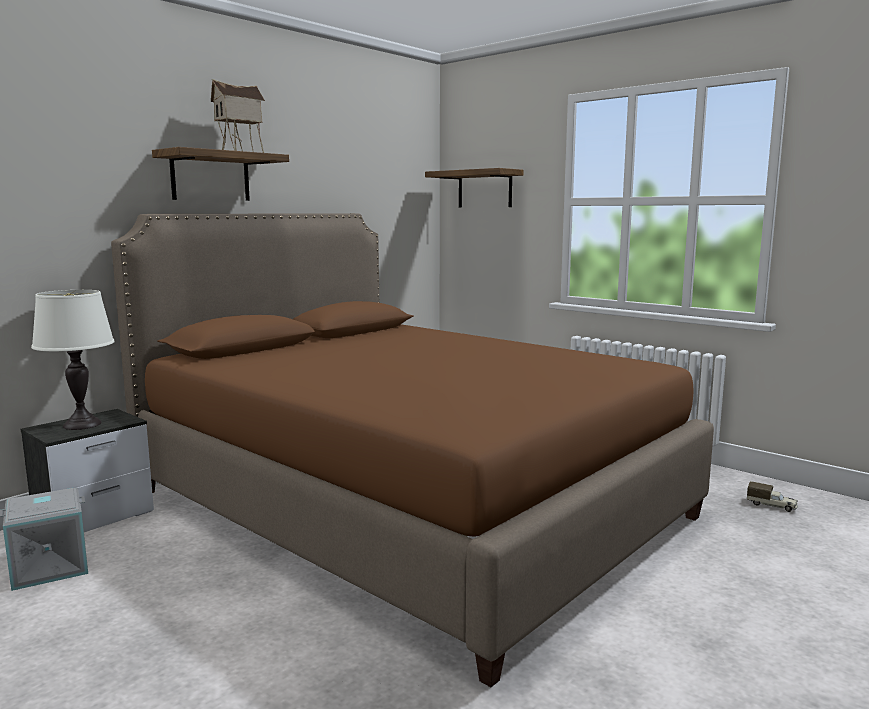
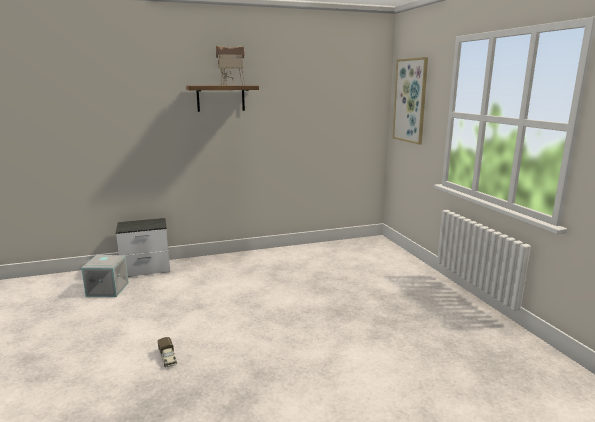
camera: 30 degrees right, 5 degrees up
white table lamp [31,290,115,430] -> none
brown bed [111,213,714,687] -> none
shelf [425,168,524,207] -> picture [393,57,428,144]
toy truck [747,481,798,512] -> toy truck moved to [158,337,177,367]

